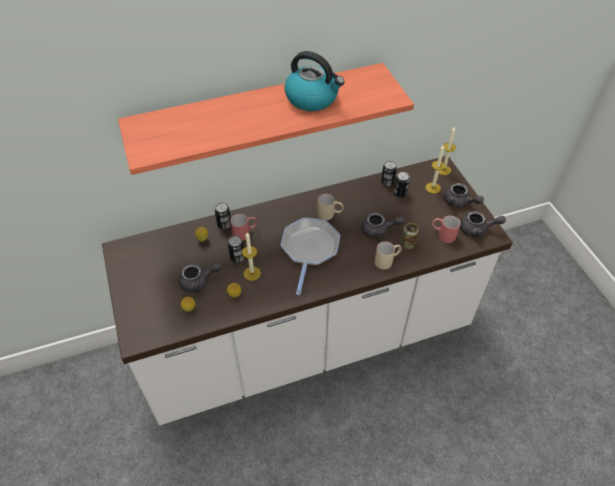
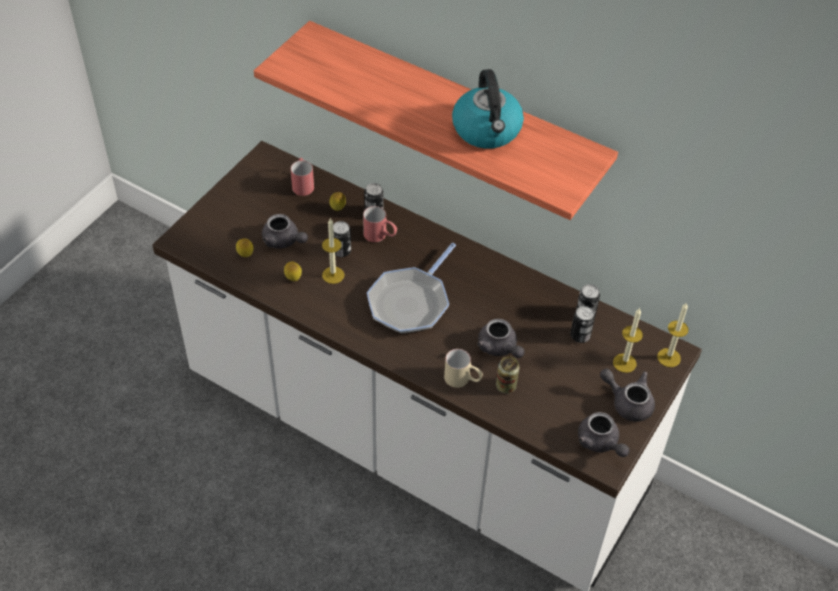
camera: 50 degrees right, 0 degrees up
frying pan [281,218,340,295] -> frying pan turned 150 degrees clockwise [367,243,456,334]
beige mug [317,194,344,220] -> none
red mug [432,216,460,243] -> red mug moved to [291,158,314,196]
grey teapot [444,183,484,208] -> grey teapot turned 120 degrees clockwise [600,369,655,422]

